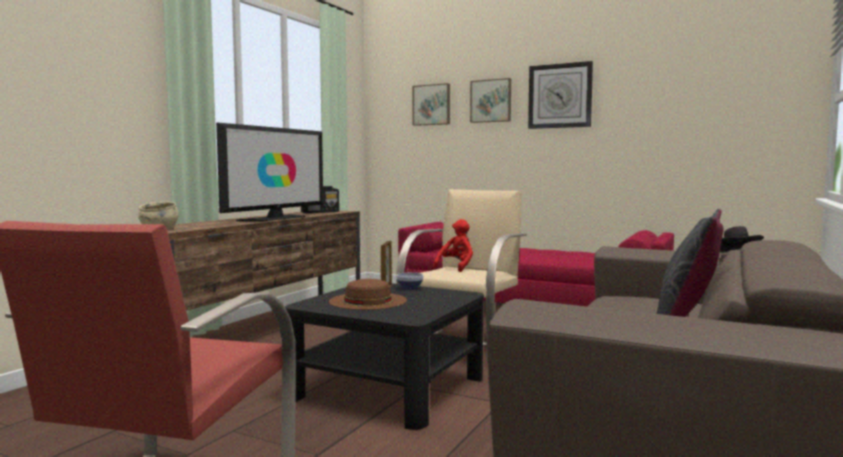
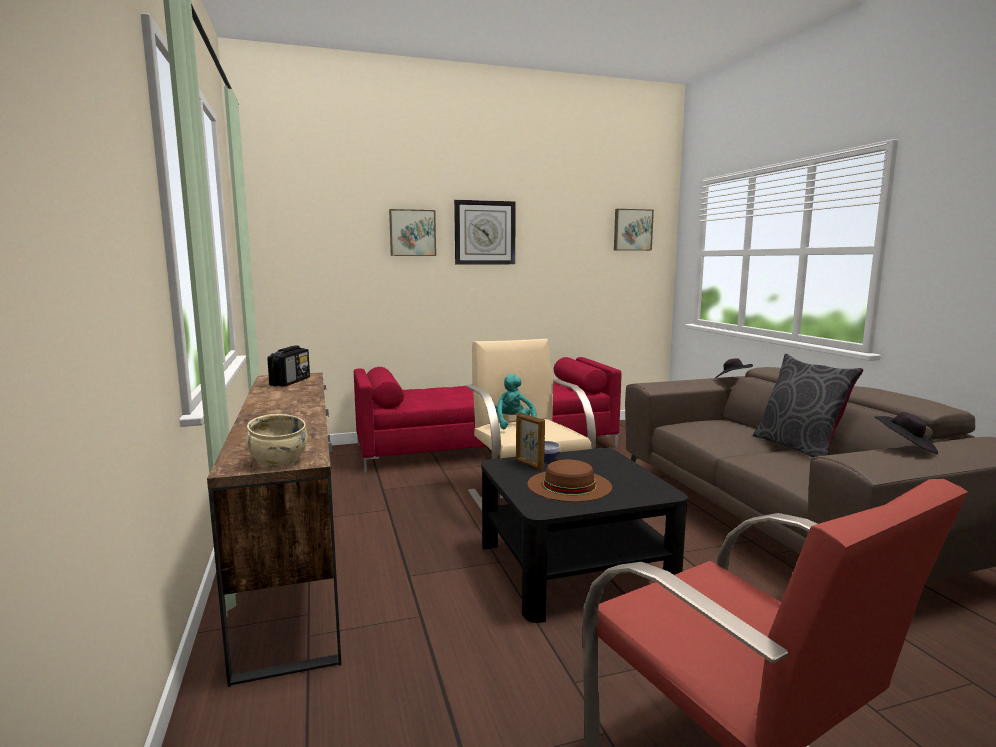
camera: 45 degrees left, 5 degrees up
television [216,123,323,221] -> none
picture [413,83,450,126] -> picture moved to [614,209,654,251]
red plush toy [433,219,473,272] -> turquoise plush toy [494,374,537,429]
none -> black hat [875,412,938,454]

